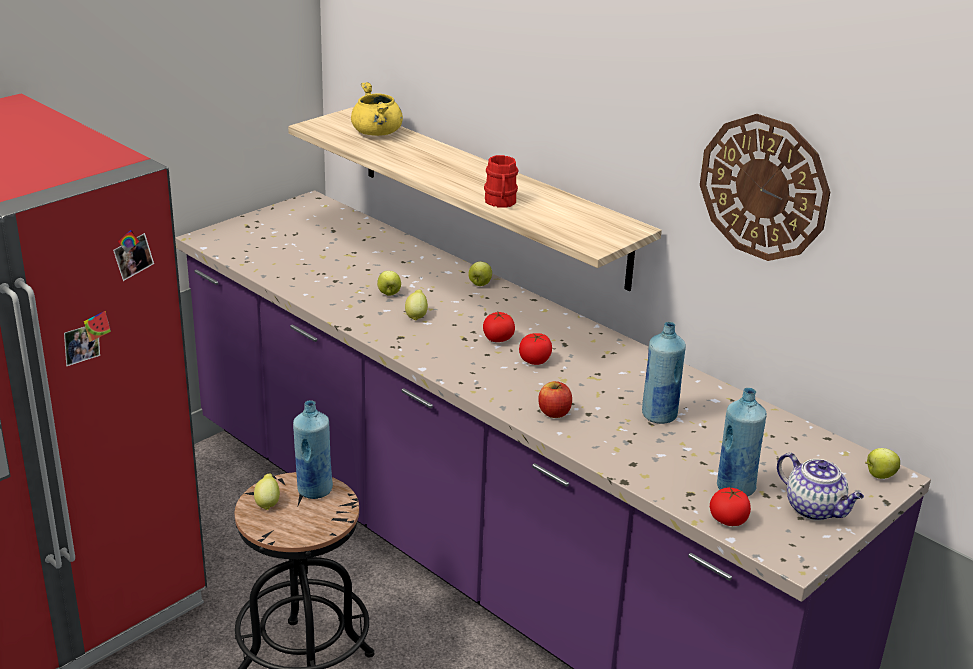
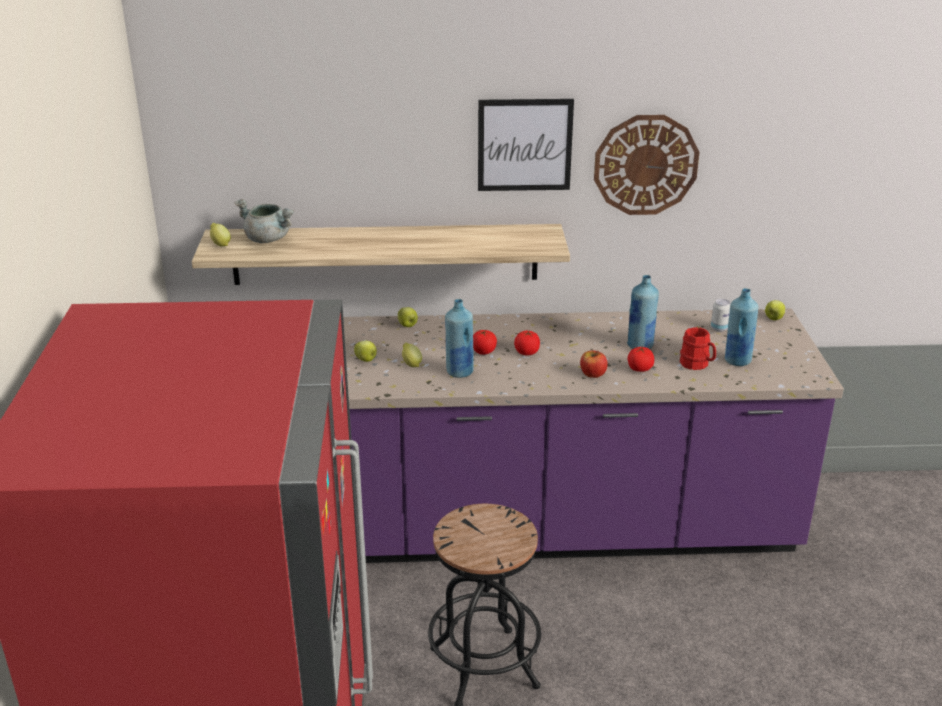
camera: 45 degrees left, 0 degrees up
lemon [254,473,280,510] -> lemon moved to [210,223,231,246]
blue bottle [293,400,333,499] -> blue bottle moved to [445,299,474,378]
yellow cooking pot [351,82,403,136] -> grey cooking pot [234,199,294,243]
red mug [484,155,518,208] -> red mug moved to [680,327,716,370]
tomato [710,486,751,526] -> tomato moved to [628,346,654,372]
teapot [777,453,864,520] -> none
none -> picture [478,99,574,191]
none -> can [711,299,730,332]

